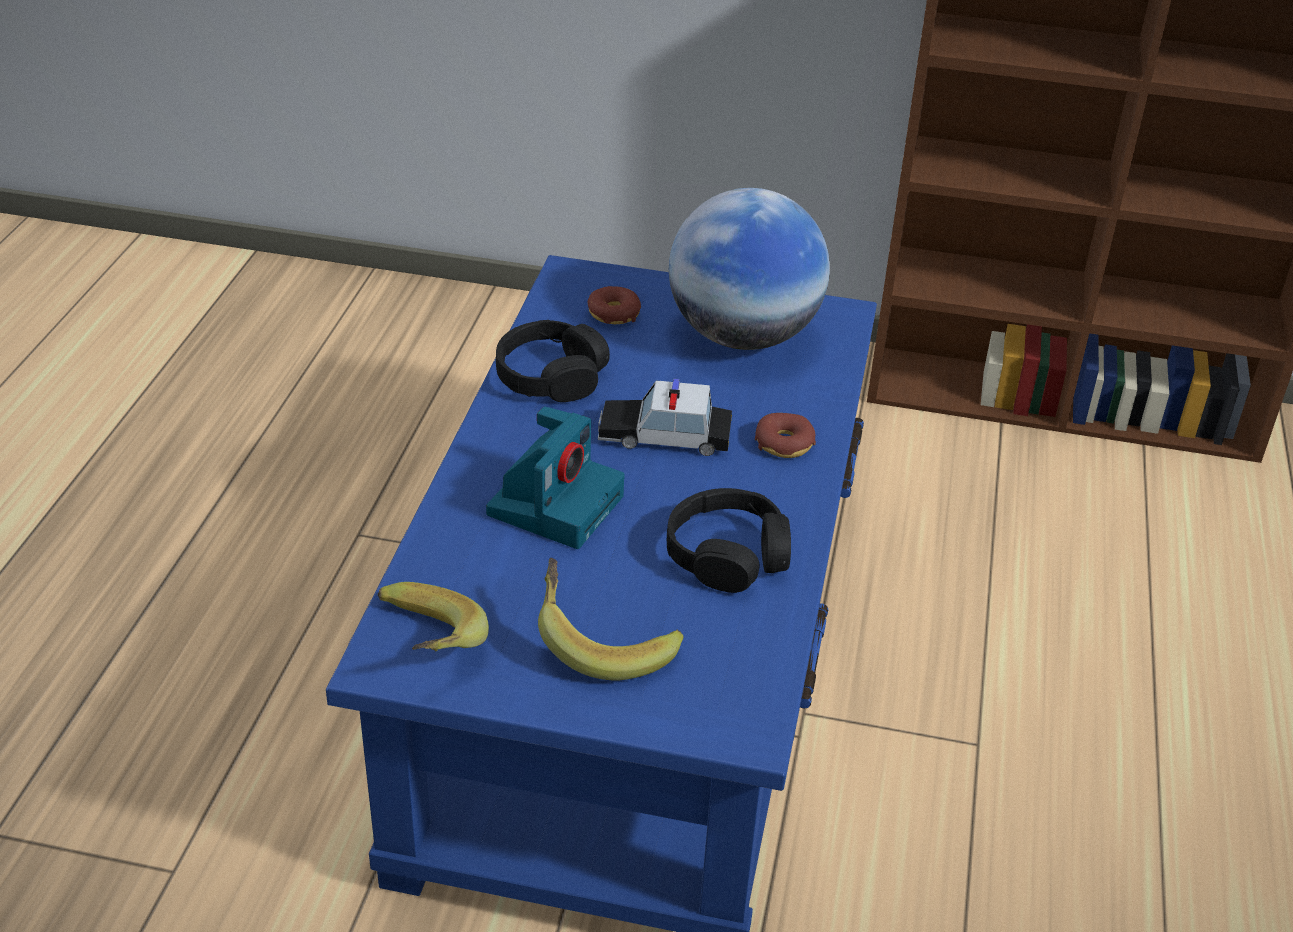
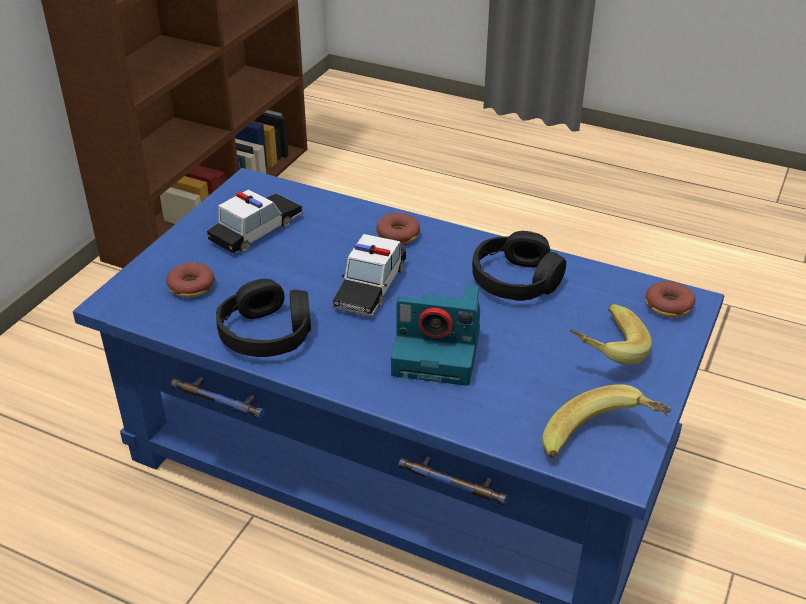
camera: 75 degrees left, 0 degrees up
camera [486,406,625,549] -> camera turned 150 degrees clockwise [391,285,480,386]
globe [669,188,830,350] -> toy car [207,189,303,253]
none -> donut [646,281,696,317]

